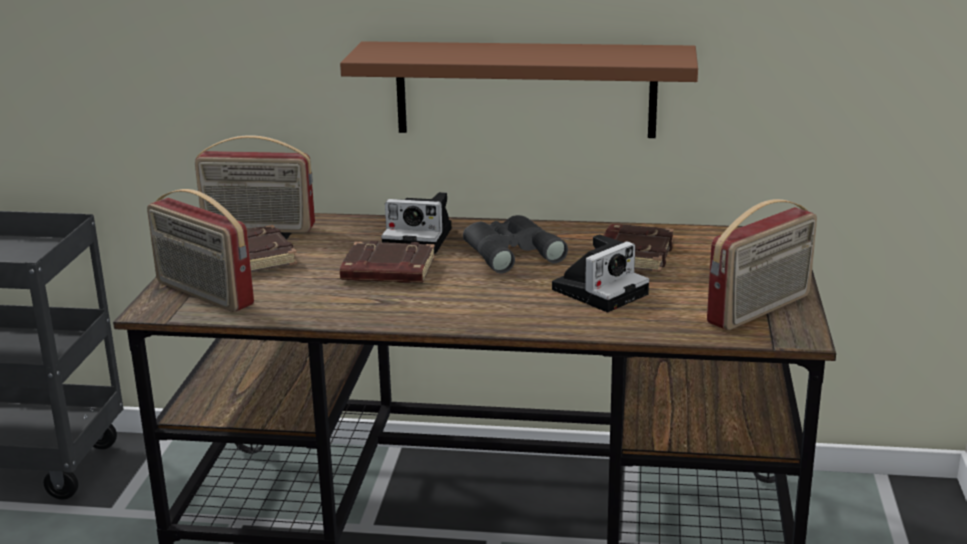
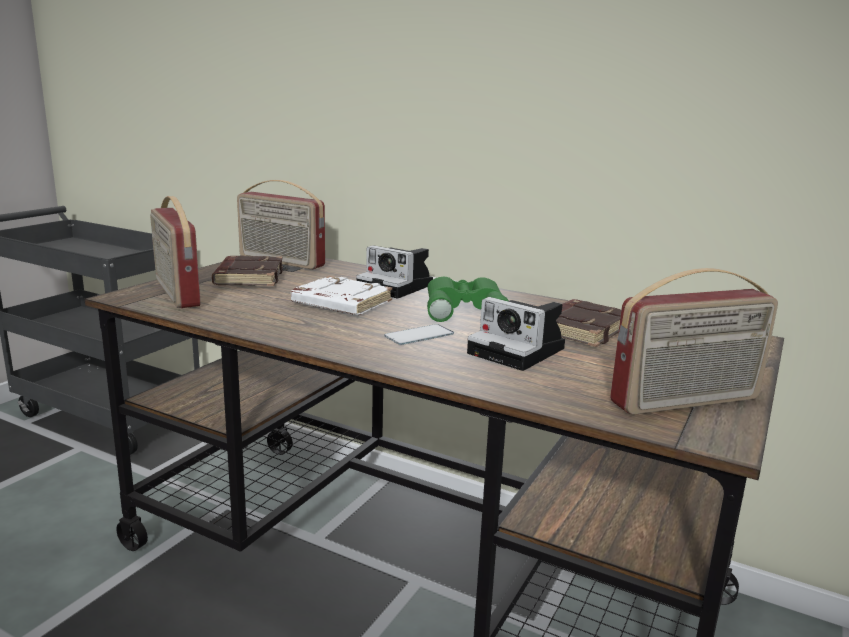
camera: 20 degrees right, 5 degrees down
brown shelf [340,41,698,138] -> none
brown book [340,241,435,283] -> white book [291,276,392,315]
grey binoculars [463,215,568,274] -> green binoculars [427,277,509,322]
camera [552,234,649,312] -> camera turned 60 degrees clockwise [467,297,565,371]
none -> phone [384,324,454,345]

